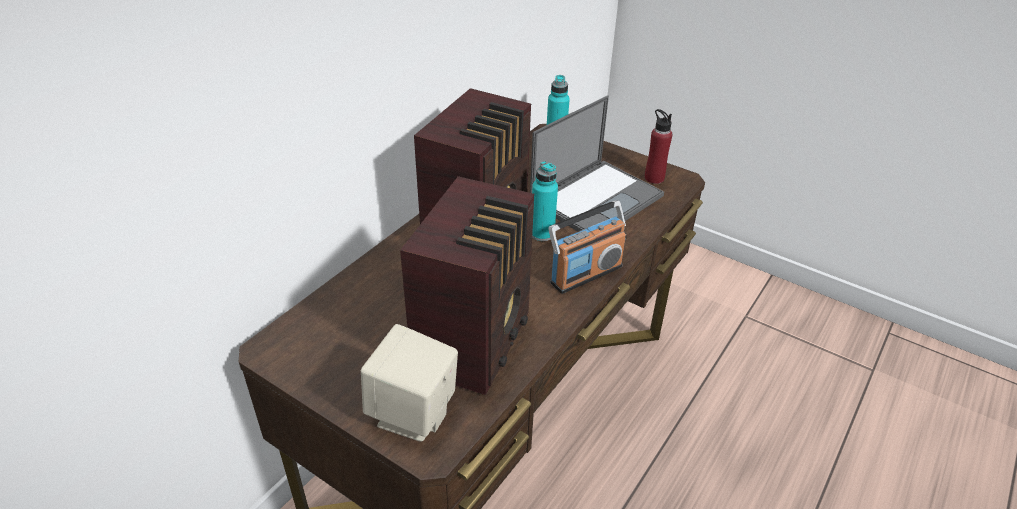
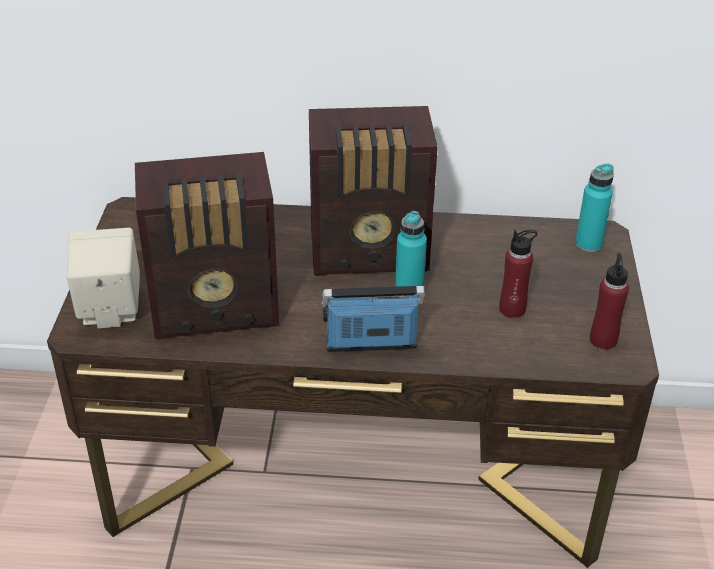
camera: 60 degrees right, 0 degrees up
laptop [530,95,664,232] -> red bottle [499,230,537,318]
radio [548,200,627,294] -> radio turned 150 degrees clockwise [322,286,425,352]

